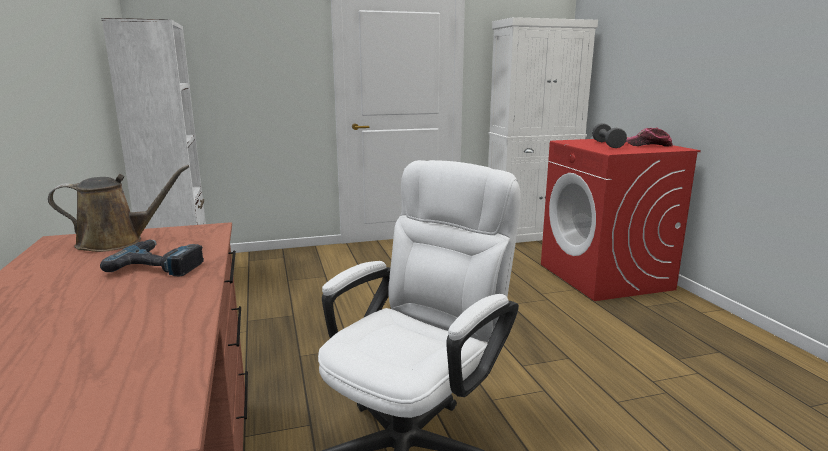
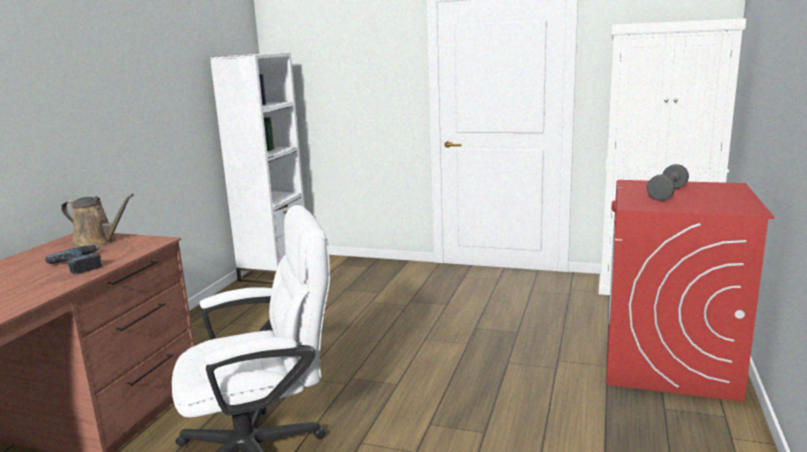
camera: 35 degrees right, 0 degrees up
cap [626,128,673,147] -> none

